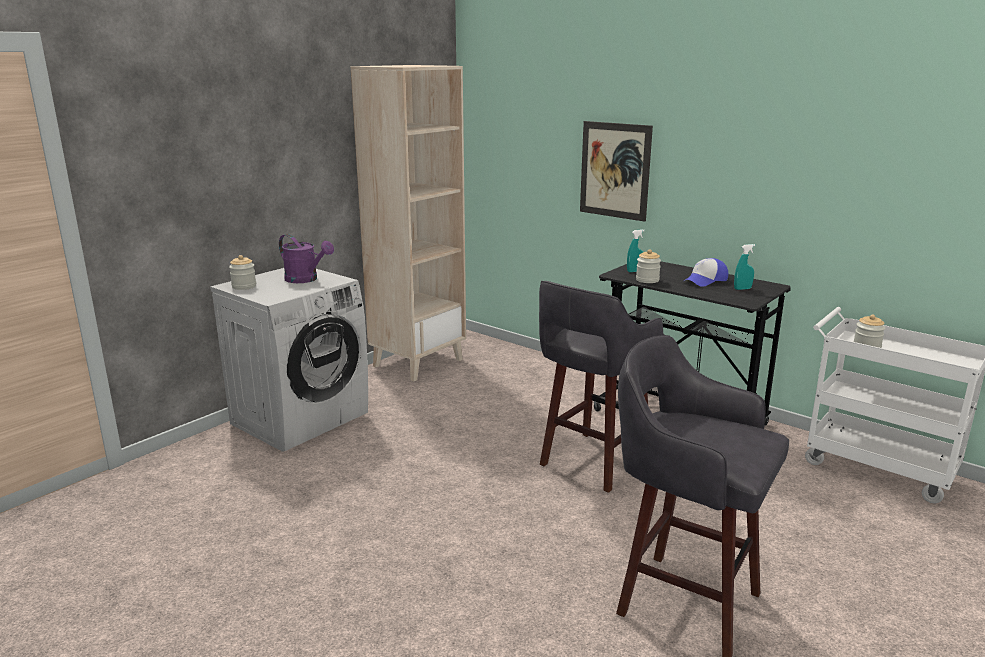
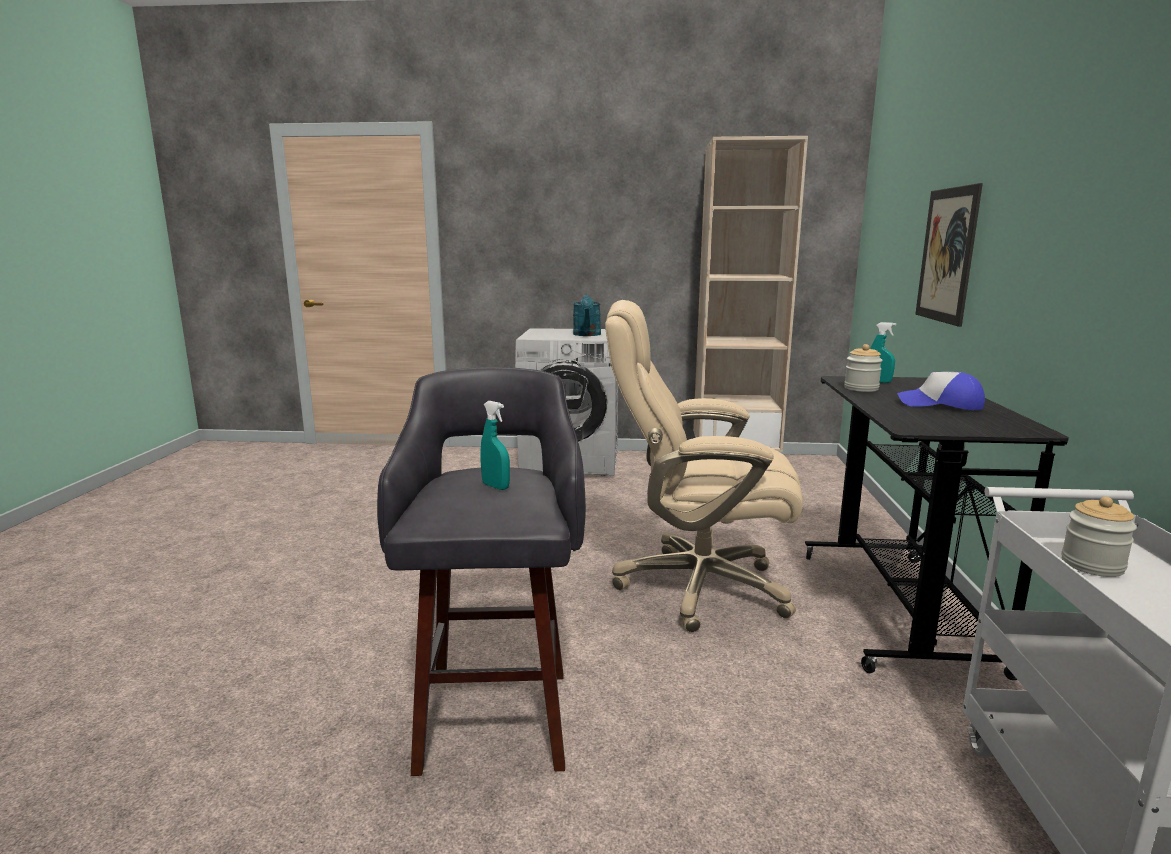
camera: 55 degrees right, 5 degrees down
jar [229,255,256,290] -> none
purple watering can [279,234,334,283] -> turquoise watering can [573,293,601,336]
grey stool [539,281,665,493] -> beige office chair [605,300,803,632]
turquoise spray bottle [734,244,755,290] -> turquoise spray bottle moved to [480,401,510,490]

